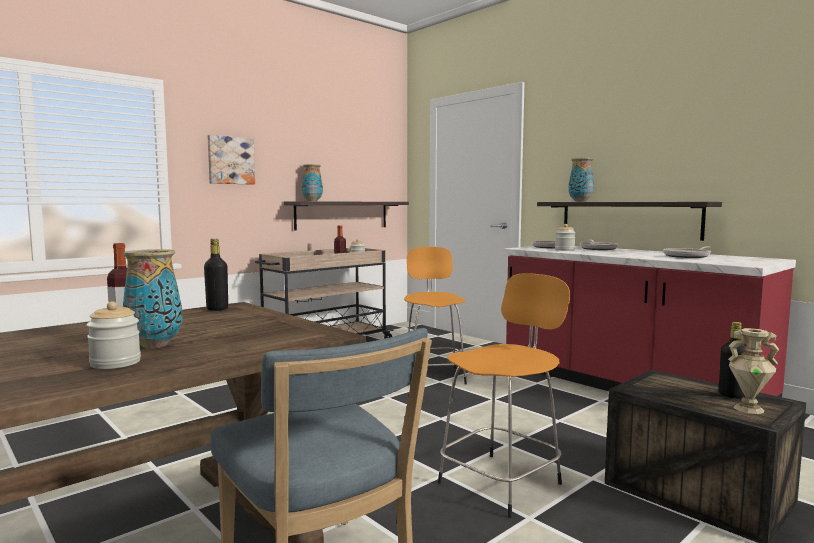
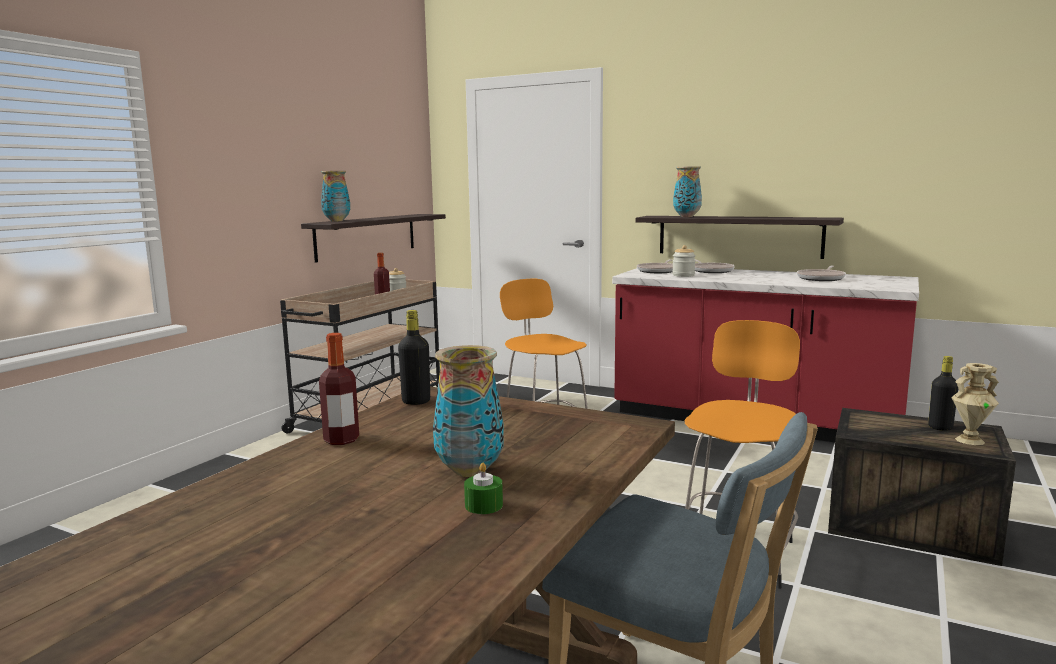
camera: 20 degrees left, 5 degrees up
jar [87,301,141,369] -> green candle [464,463,503,514]
picture [208,135,255,185] -> none

